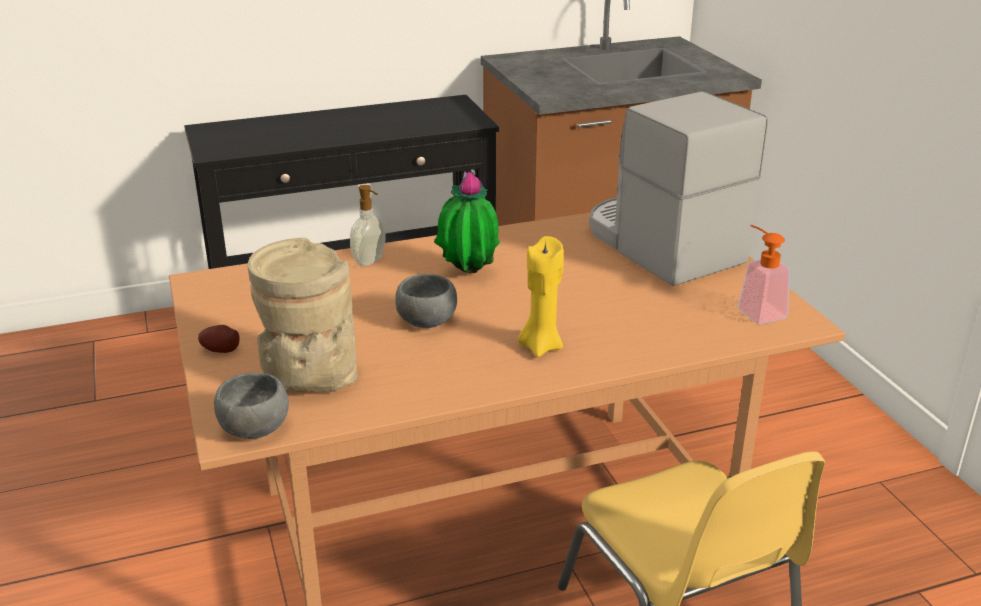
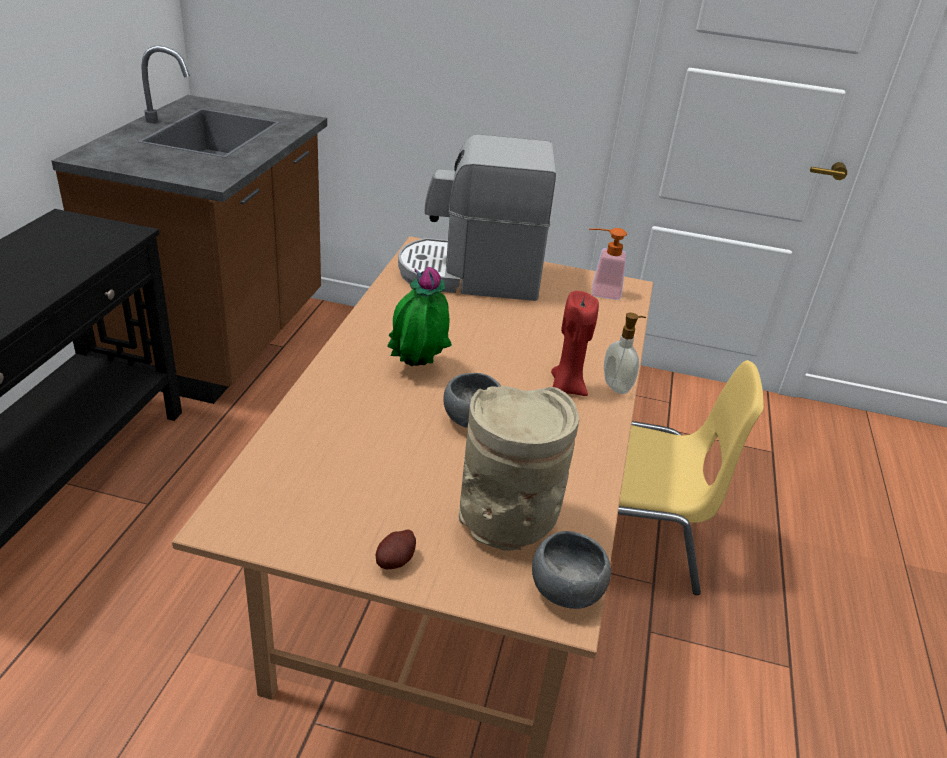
camera: 60 degrees left, 5 degrees up
soap dispenser [350,185,386,266] -> soap dispenser moved to [604,313,646,394]
yellow candle [518,236,564,357] -> red candle [551,291,599,396]

